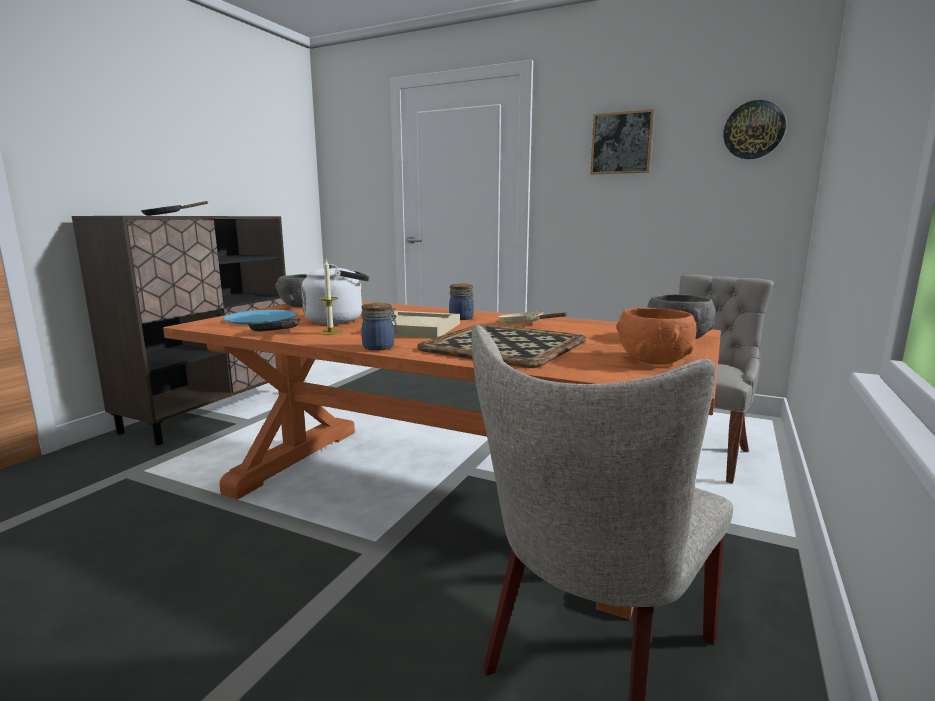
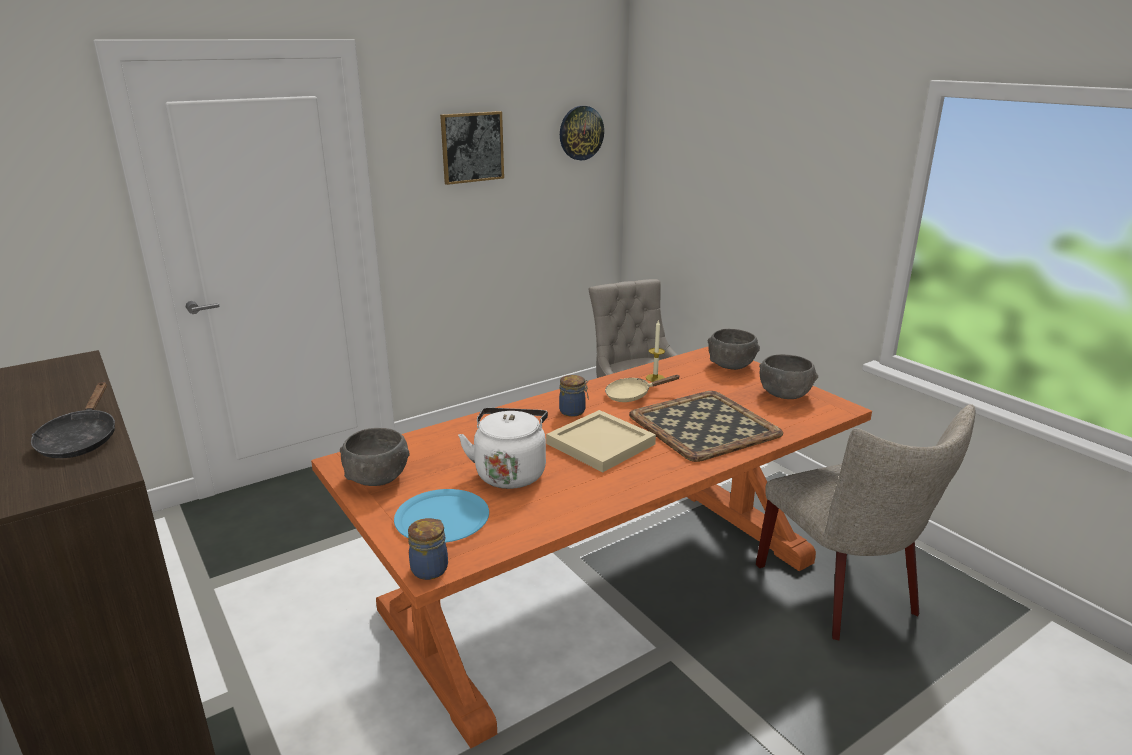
camera: 60 degrees left, 10 degrees up
black frying pan [248,319,300,332] -> none
candle [319,260,342,335] -> candle moved to [646,319,665,382]
jar [361,303,398,351] -> jar moved to [408,518,448,580]
orange bowl [616,308,696,364] -> grey bowl [759,354,818,399]

